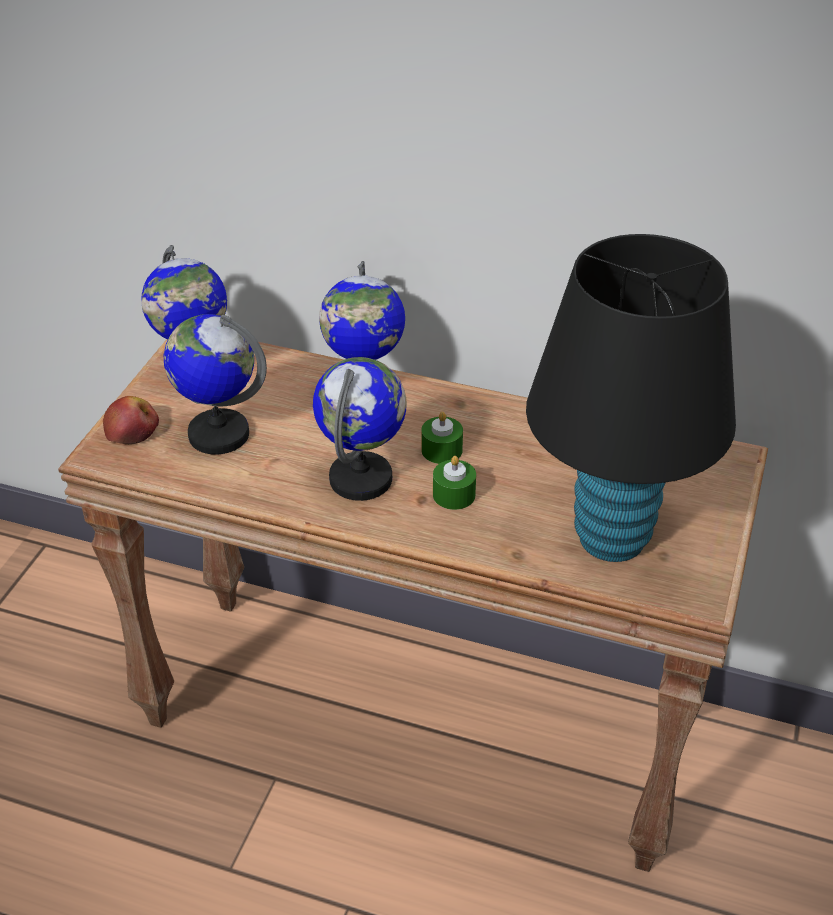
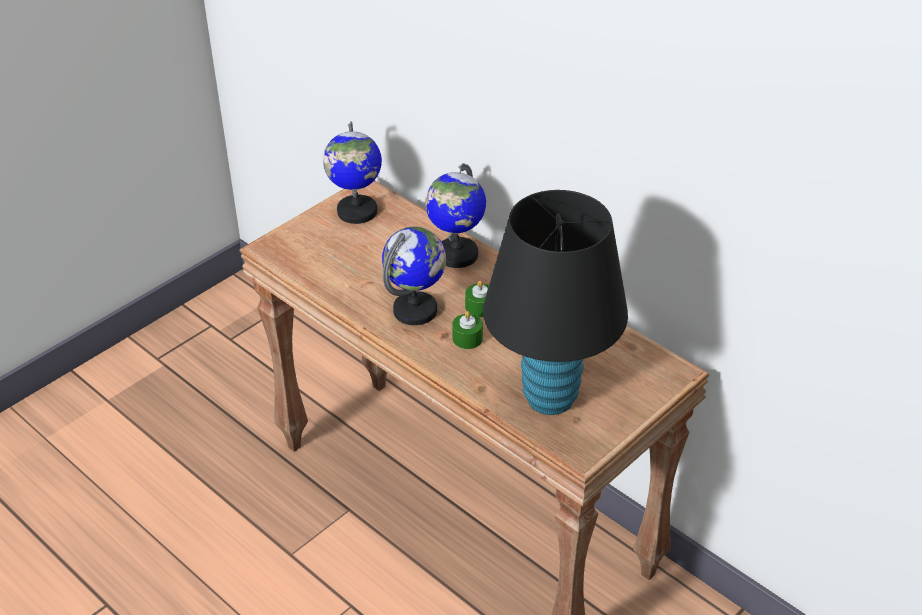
camera: 25 degrees right, 0 degrees up
apple [103,396,159,444] -> none
globe [164,314,267,455] -> none

